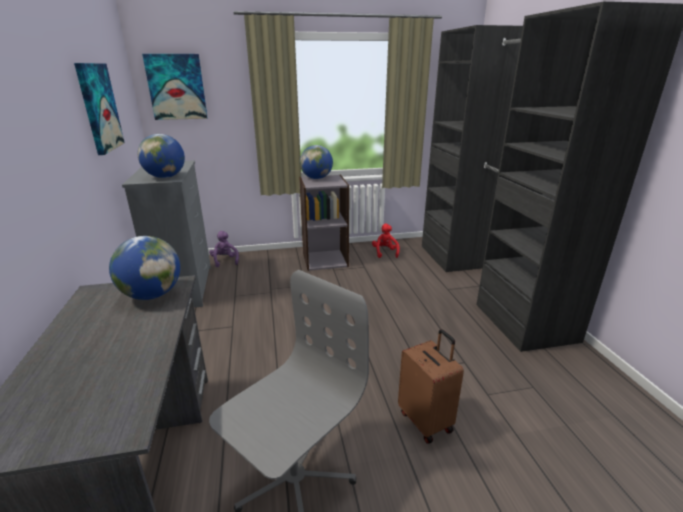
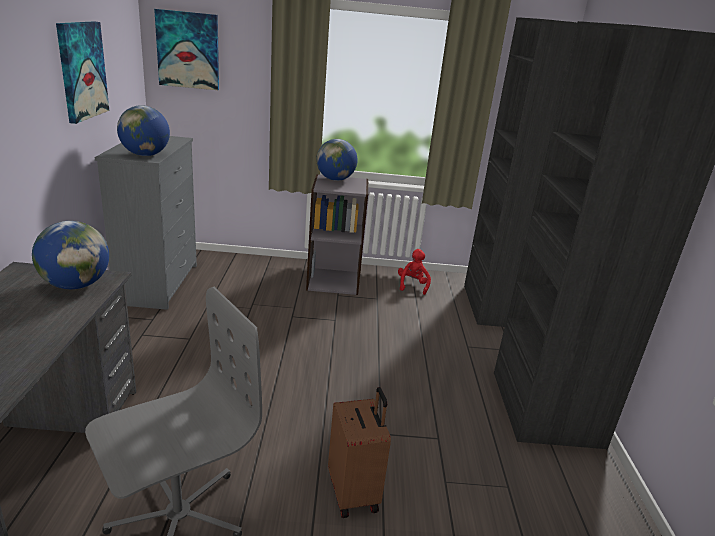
camera: 10 degrees right, 0 degrees up
purple plush toy [209,231,239,267] -> none

